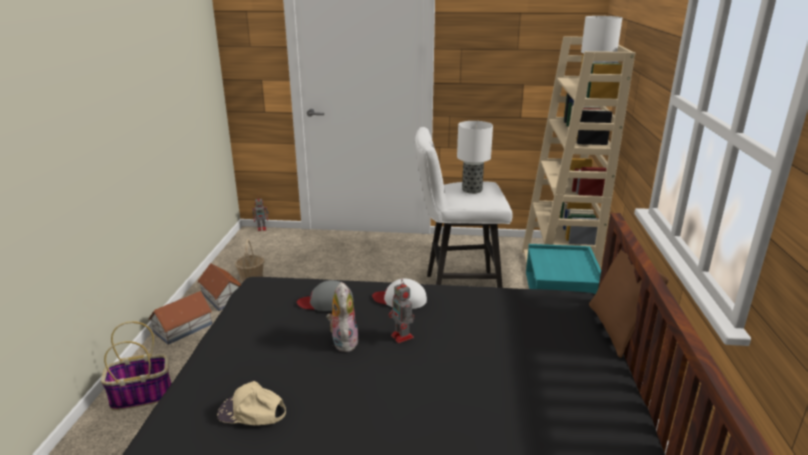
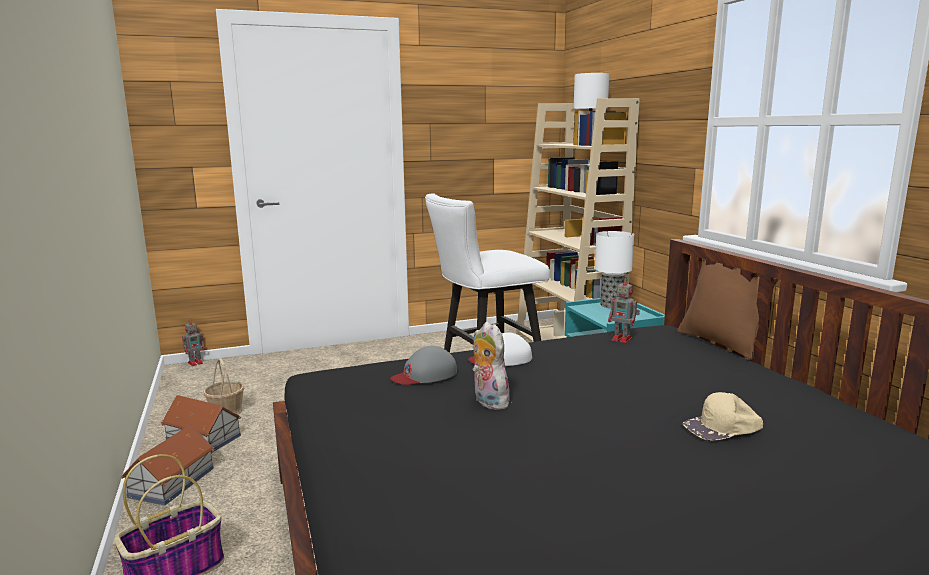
camera: 25 degrees left, 10 degrees down
beige cap [217,381,286,425] -> beige cap moved to [683,392,763,441]
toy robot [389,279,414,343] -> toy robot moved to [608,277,640,343]
table lamp [457,121,493,194] -> table lamp moved to [595,231,634,308]

